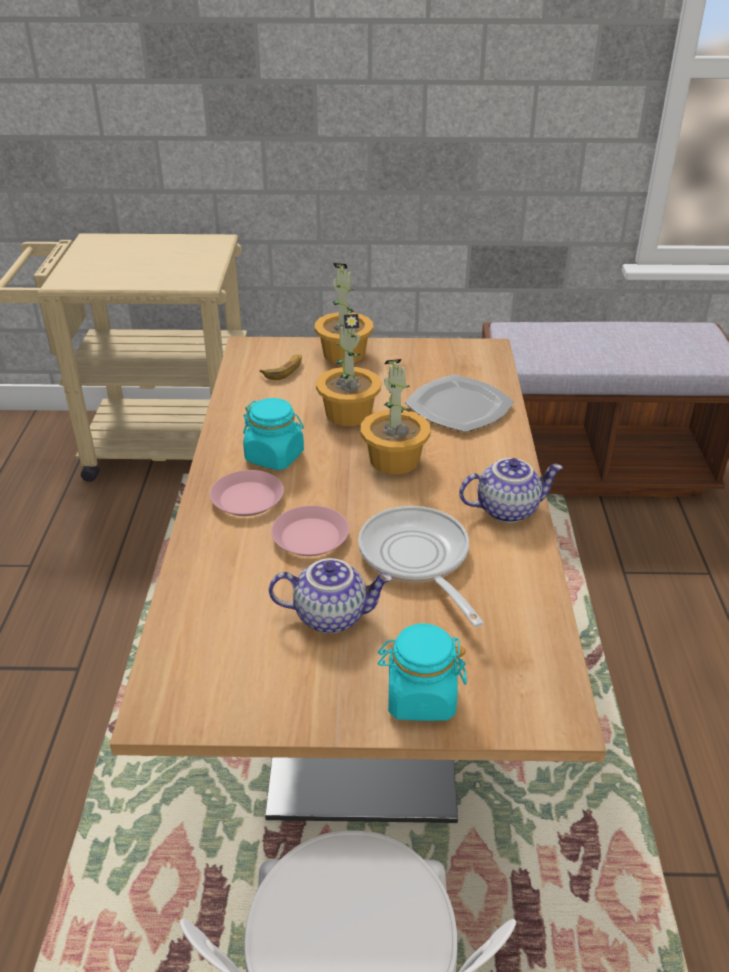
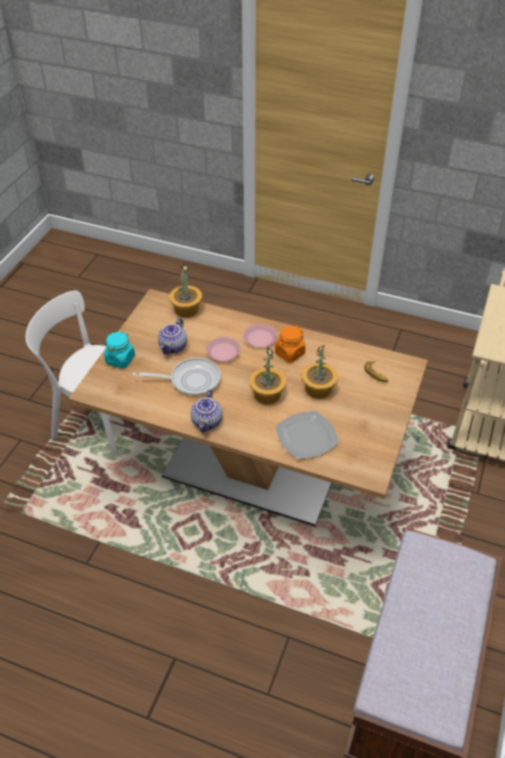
camera: 110 degrees right, 10 degrees up
turquoise jar [243,398,304,470] -> orange jar [275,326,305,362]
potted plant [315,263,373,364] -> potted plant moved to [169,264,202,318]

